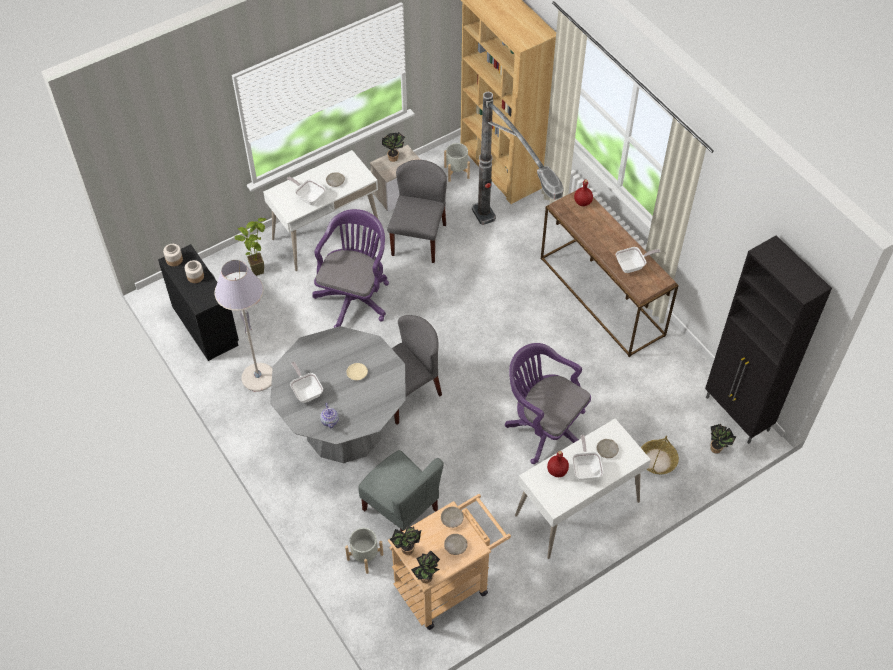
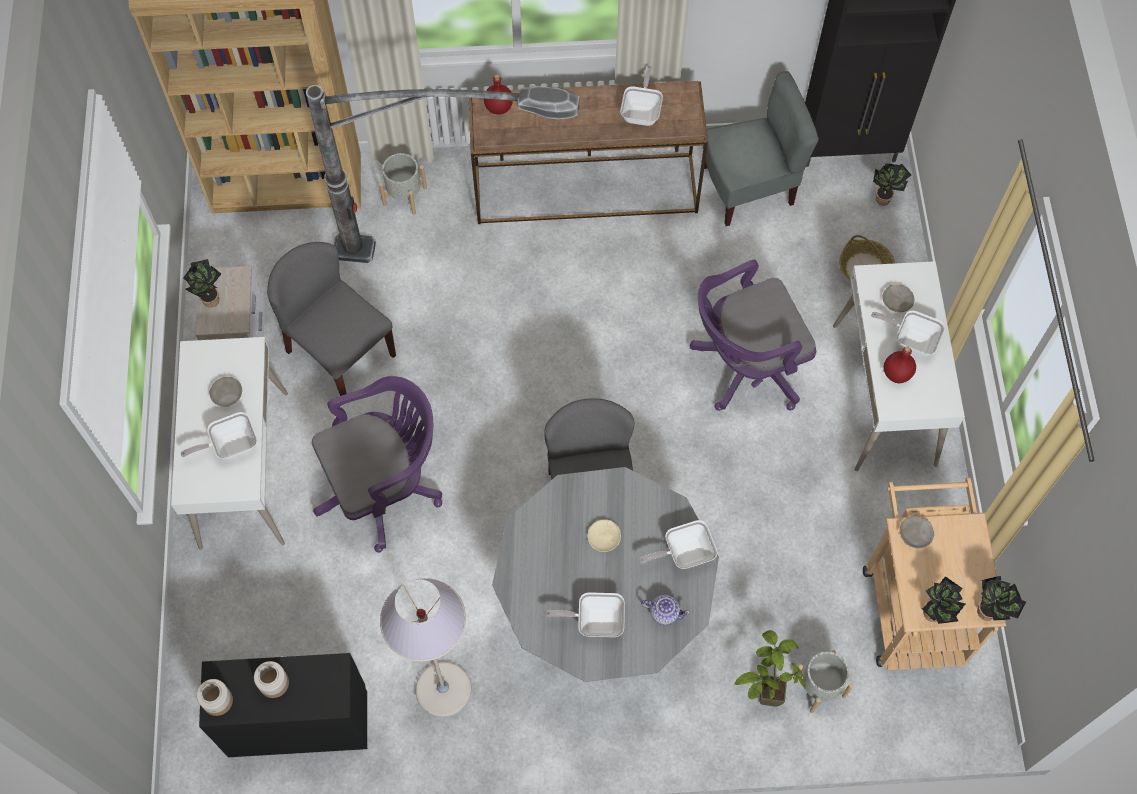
camera: 60 degrees left, 10 degrees up
potted plant [234,218,267,276] -> potted plant moved to [734,630,805,707]
purple office chair [312,209,389,328] -> purple office chair turned 105 degrees clockwise [312,376,442,553]
grey chair [358,450,444,532] -> grey chair moved to [703,71,819,226]
grey planter [444,143,470,182] -> grey planter moved to [379,153,427,215]
beige plate [444,534,468,555] -> none
none -> frying pan [639,520,718,569]

